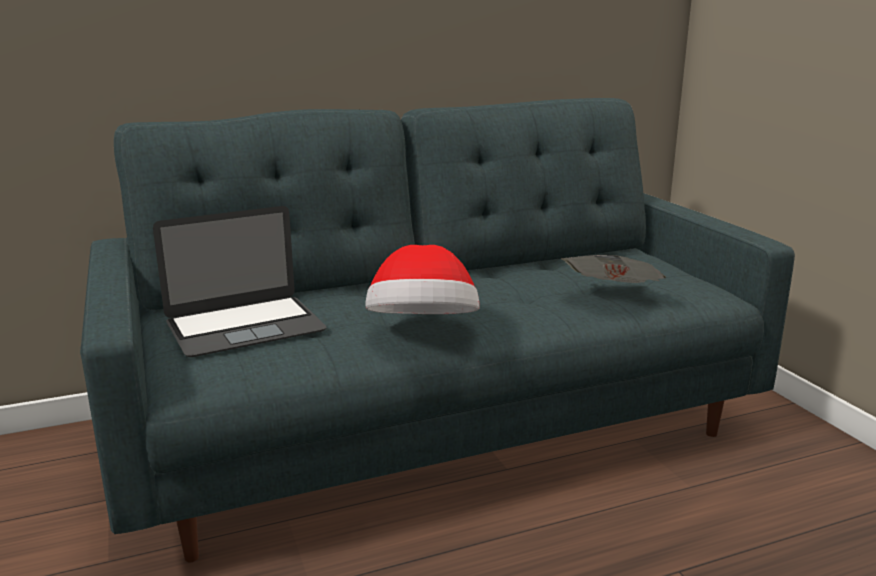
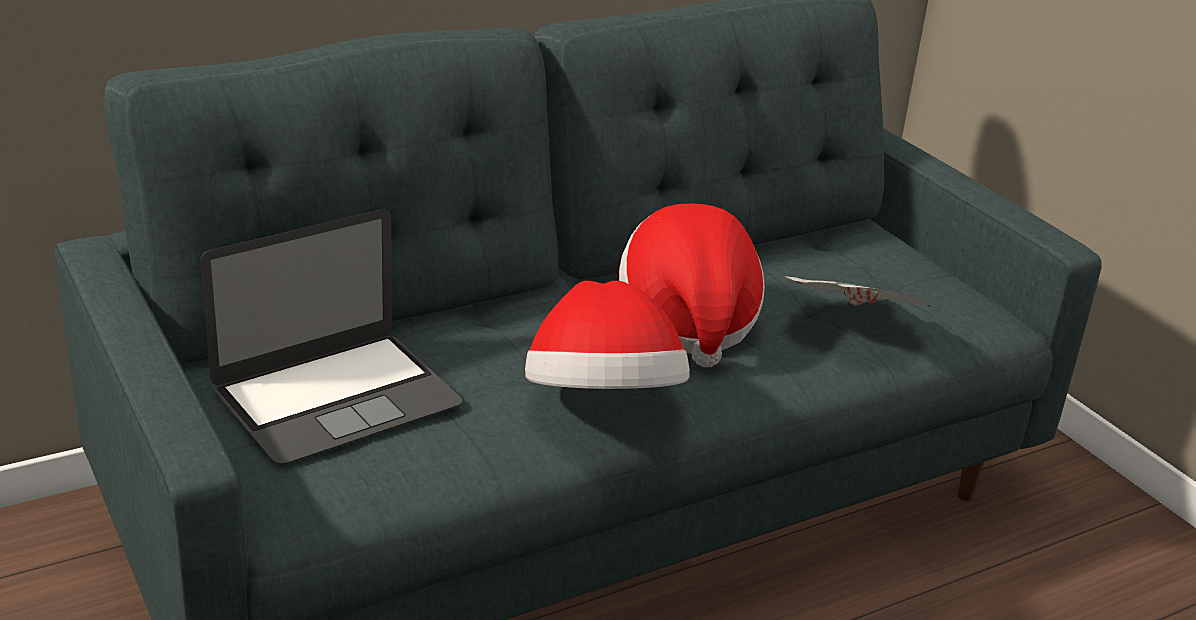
camera: 10 degrees left, 10 degrees up
none -> hat [619,203,765,367]

